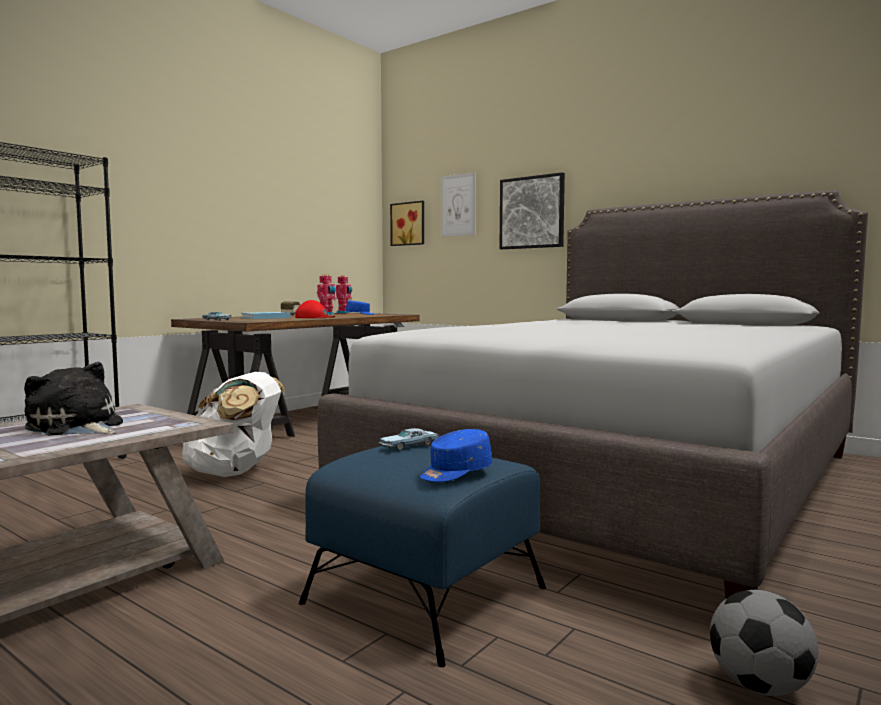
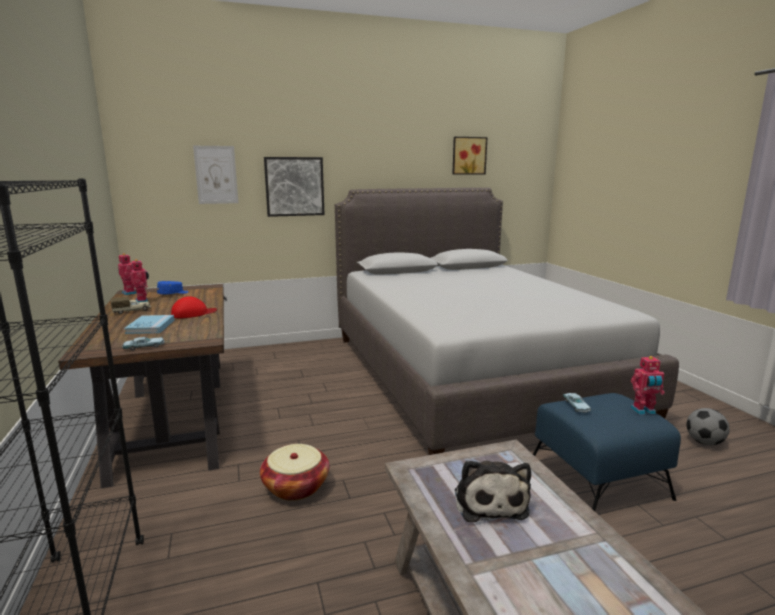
camera: 55 degrees left, 10 degrees up
plush toy [24,362,123,435] -> plush toy turned 75 degrees counterclockwise [455,460,531,522]
white backpack [182,372,285,477] -> basket [260,444,329,501]
picture [390,201,424,246] -> picture moved to [452,137,487,175]
blue cap [420,429,492,482] -> toy robot [630,356,664,415]

